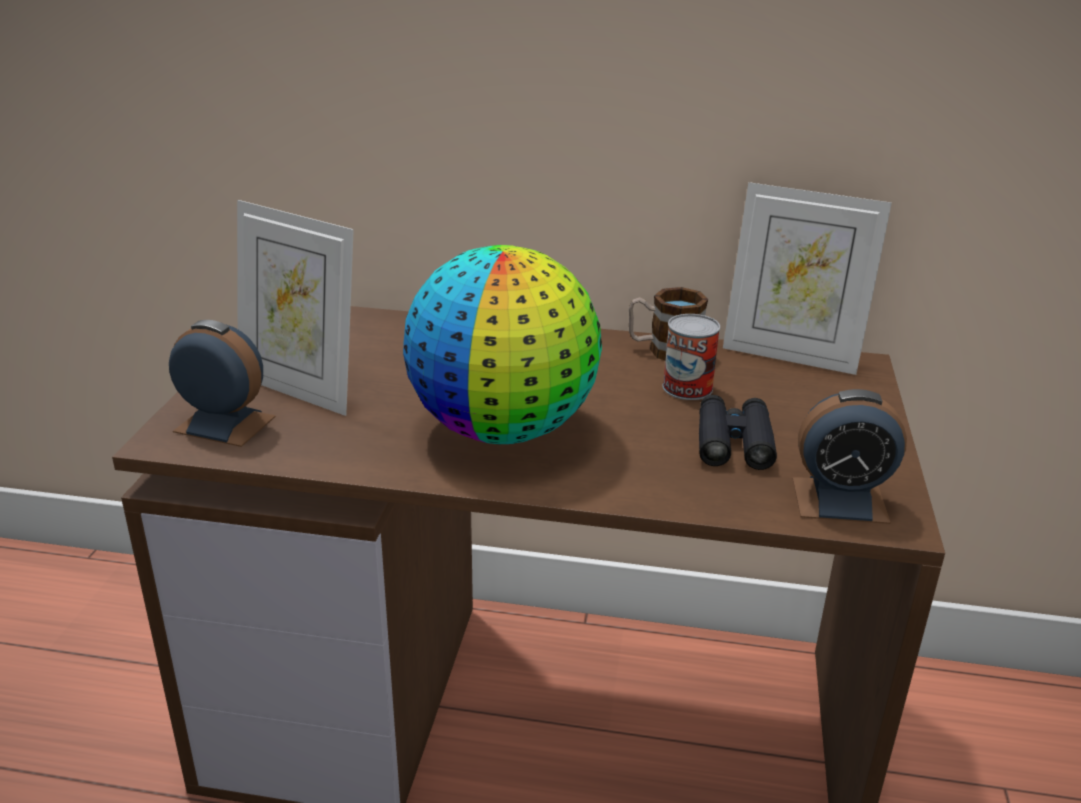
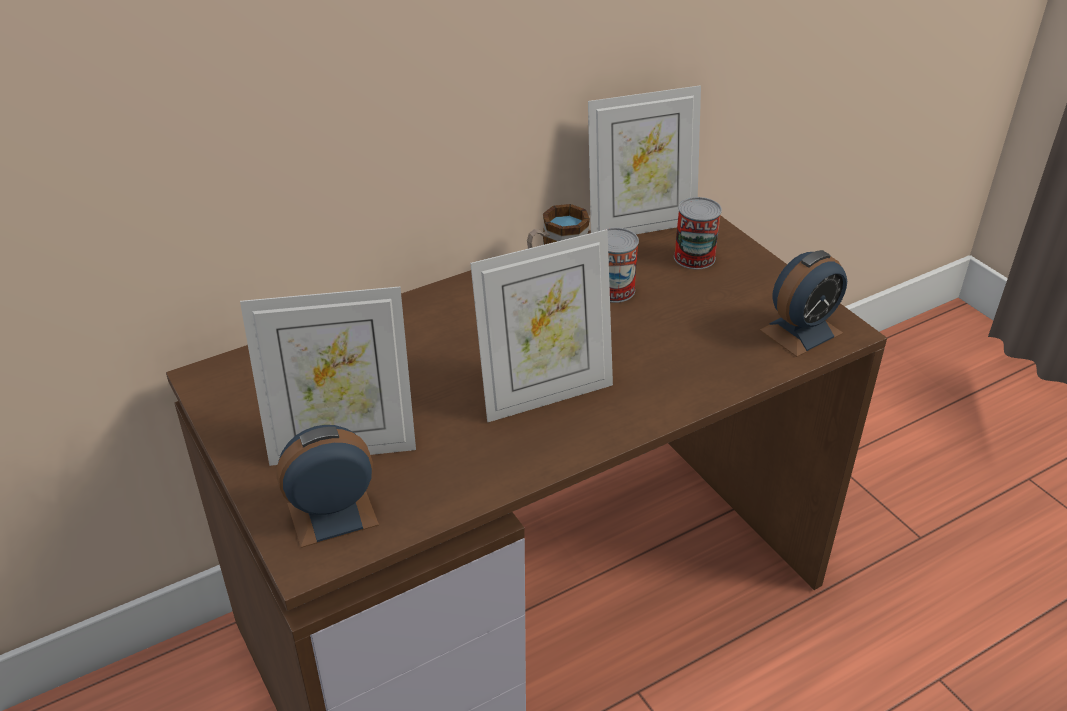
camera: 40 degrees left, 10 degrees up
globe [403,245,602,444] -> picture frame [470,229,613,422]
black binoculars [699,395,777,470] -> none
none -> can [674,197,722,270]

